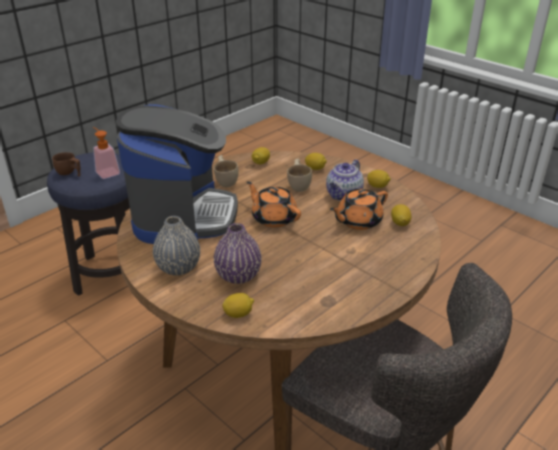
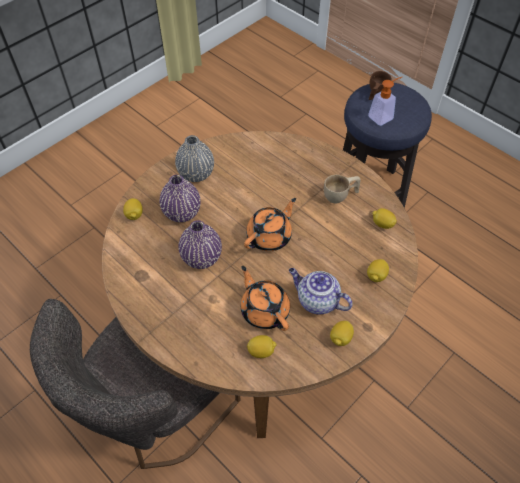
camera: 90 degrees right, 20 degrees up
coffee machine [116,104,238,244] -> none
beige cup [287,159,312,192] -> none
none -> purple vase [179,220,222,269]

